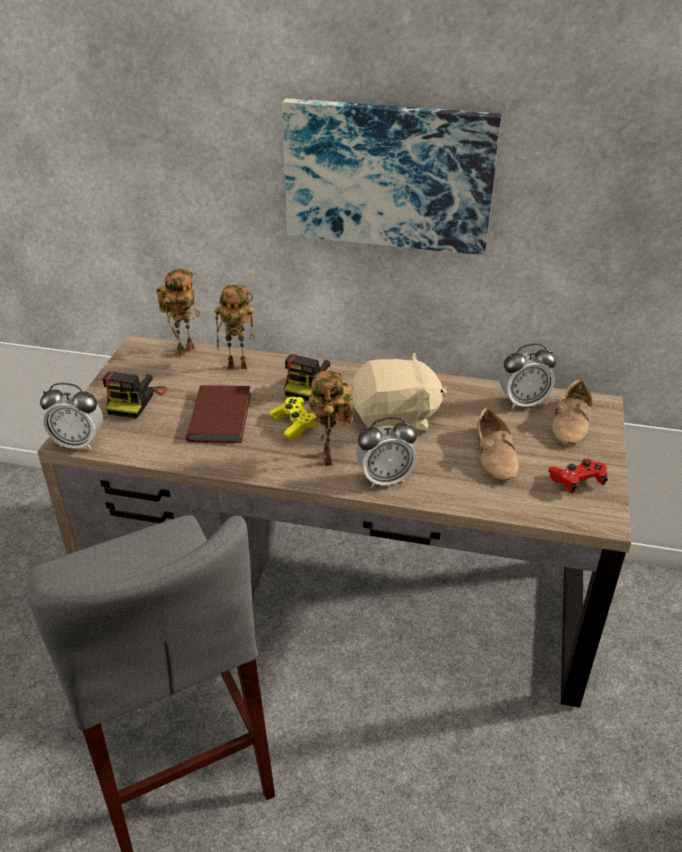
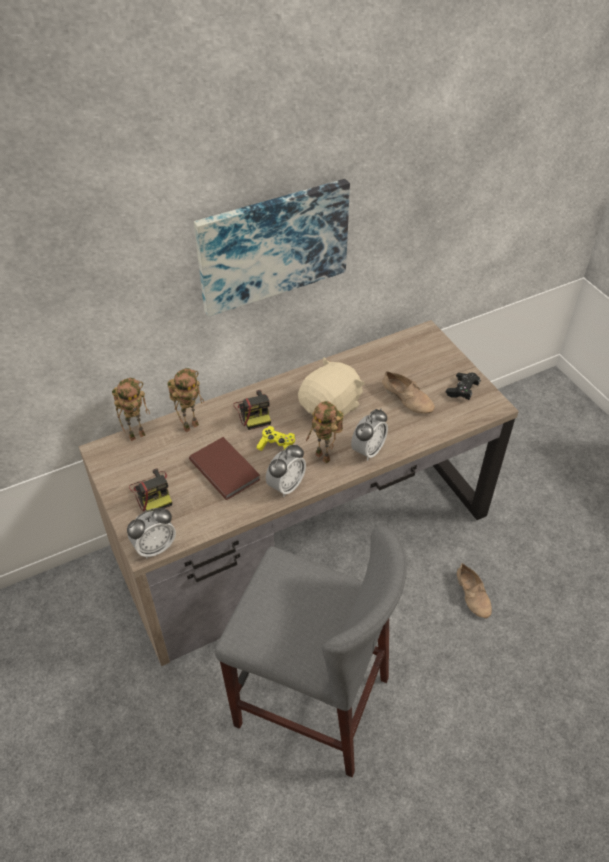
camera: 40 degrees left, 10 degrees up
toy robot [156,269,201,356] -> toy robot turned 60 degrees clockwise [112,378,150,441]
alarm clock [499,343,556,409] -> alarm clock moved to [266,444,306,497]
red game controller [548,458,608,493] -> black game controller [446,373,481,400]
beige shoe [552,378,592,445] -> beige shoe moved to [457,563,492,619]

